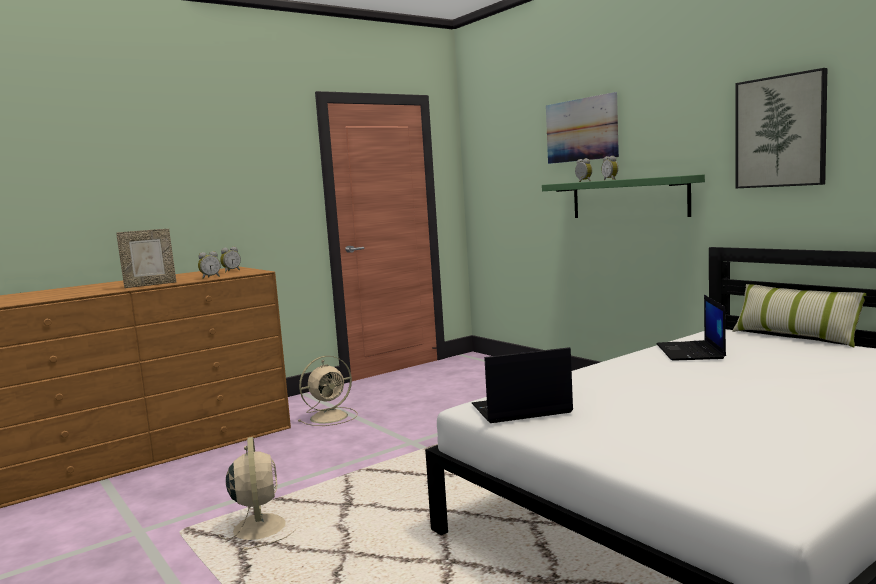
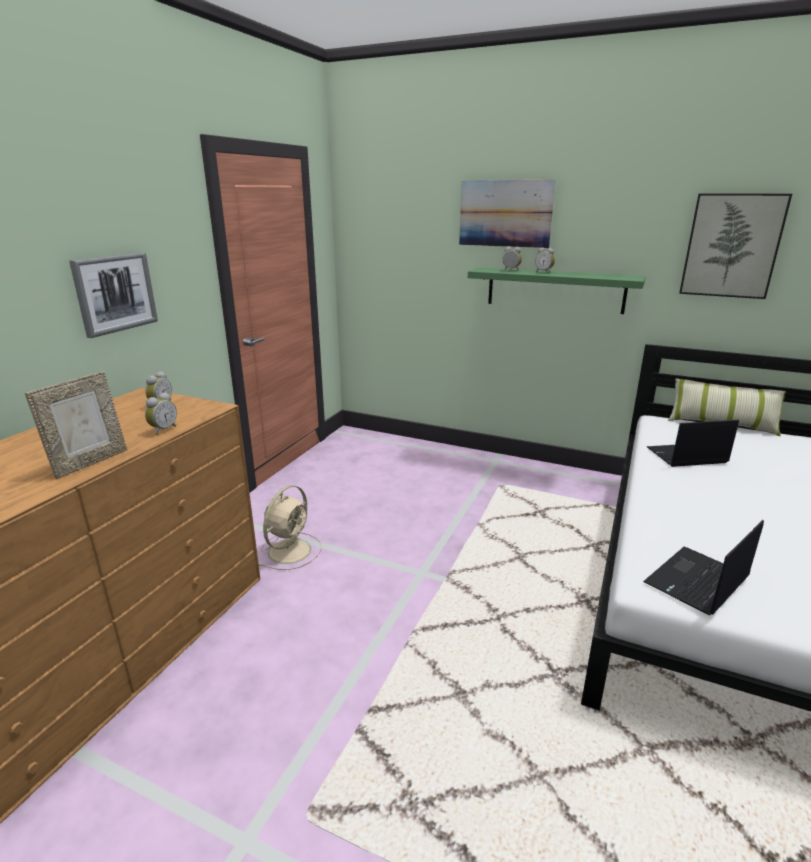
camera: 30 degrees left, 15 degrees up
beige fan [219,437,296,551] -> none
laptop [657,295,726,361] -> laptop turned 105 degrees clockwise [647,420,739,467]
none -> picture [69,252,158,338]

